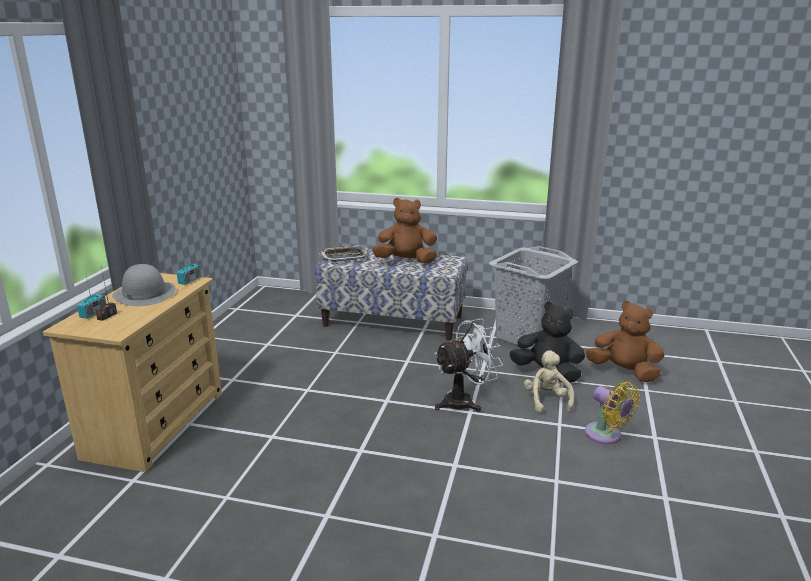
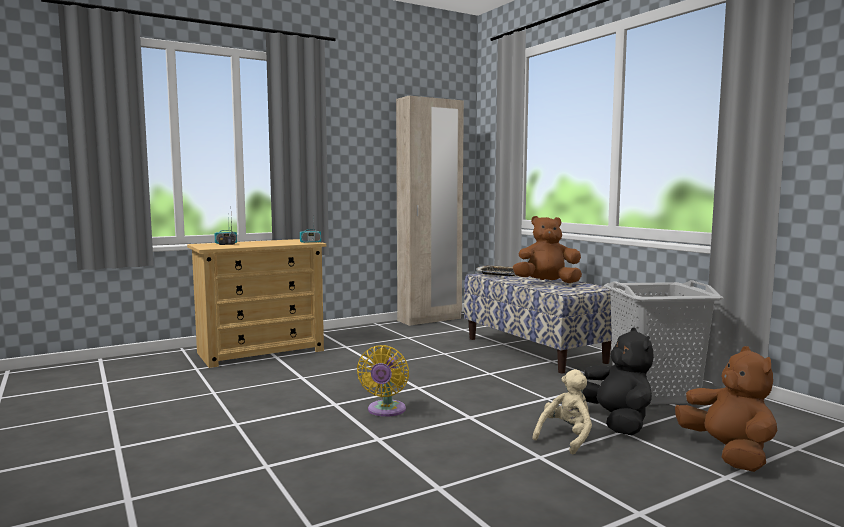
camera: 45 degrees right, 15 degrees down
grey hat [112,264,176,306] -> none
brown plush toy [372,198,437,264] -> brown plush toy turned 45 degrees counterclockwise [513,216,582,283]
white fan [435,318,503,412] -> none
yellow fan [585,382,640,444] -> yellow fan moved to [357,345,409,417]
none -> beige wardrobe [396,96,464,326]

